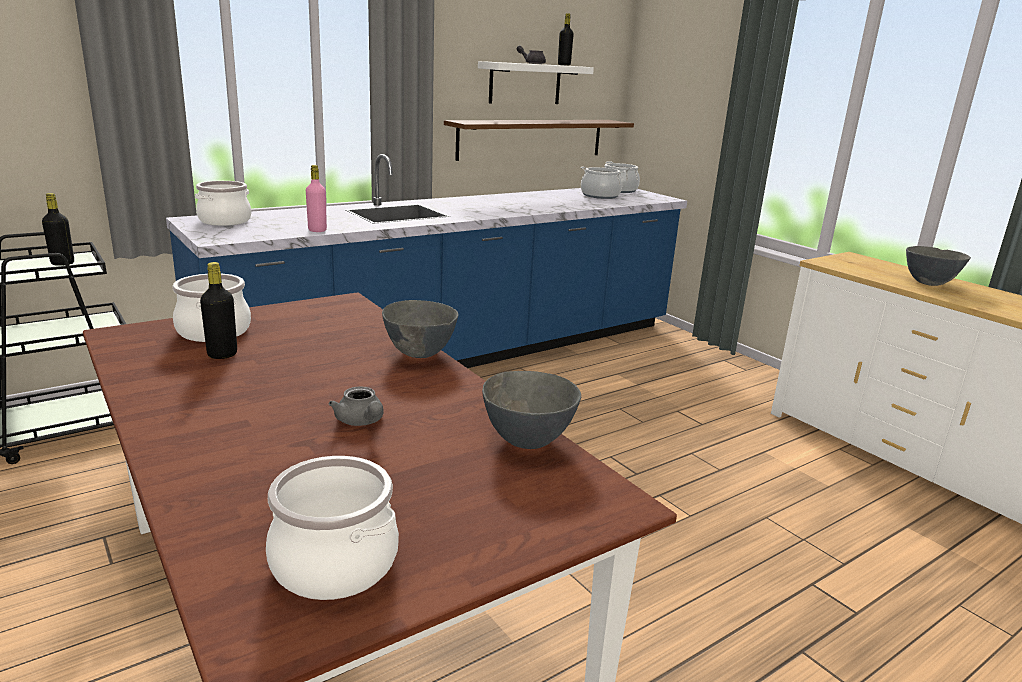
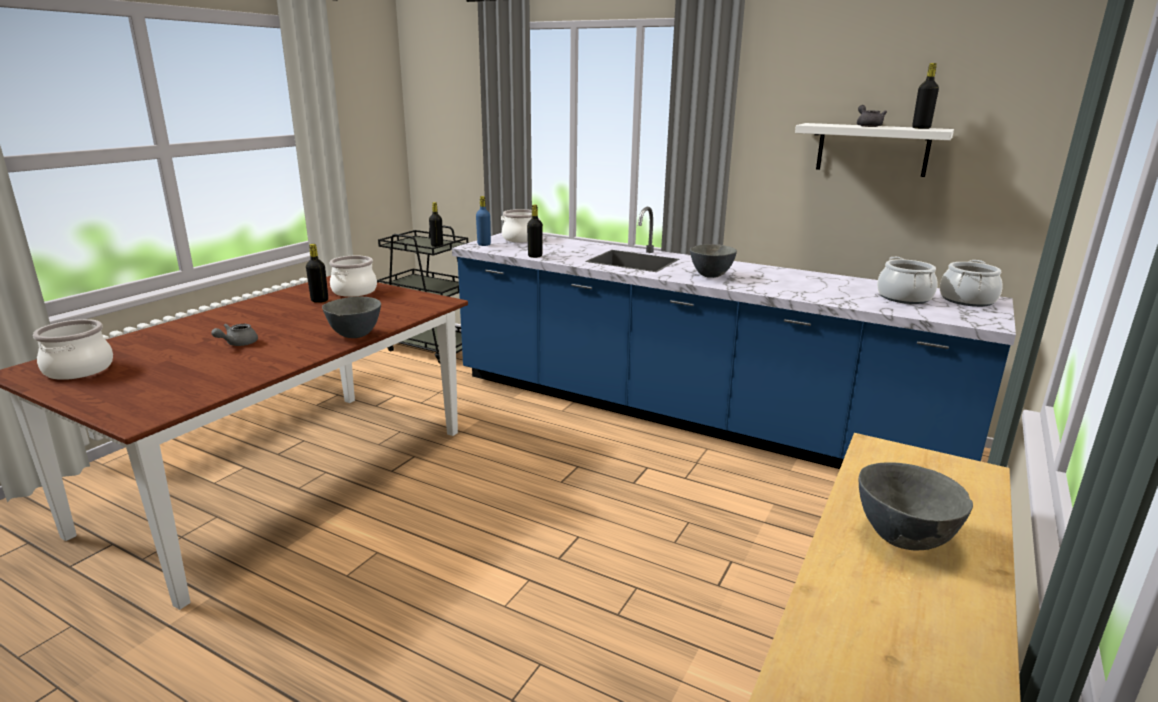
camera: 65 degrees right, 0 degrees up
pink bottle [306,165,327,232] -> black bottle [527,205,543,258]
brown shelf [444,120,634,161] -> none
grey bowl [482,371,581,449] -> grey bowl moved to [690,244,737,278]
none -> blue bottle [476,196,491,246]

